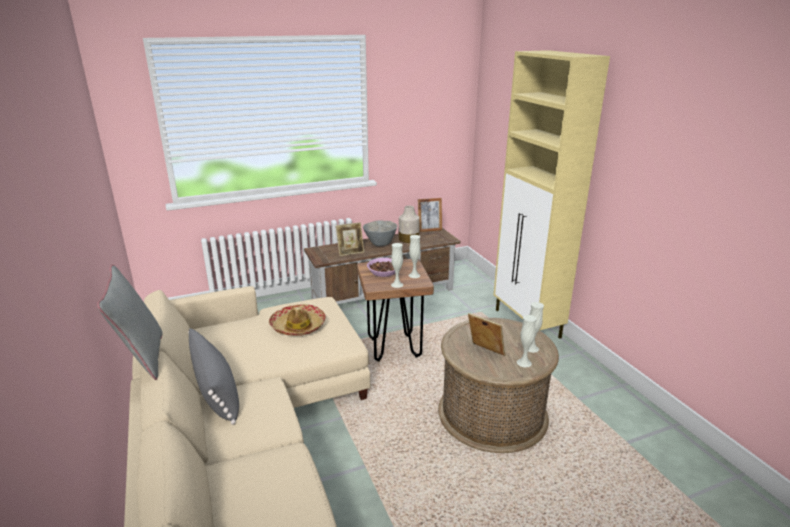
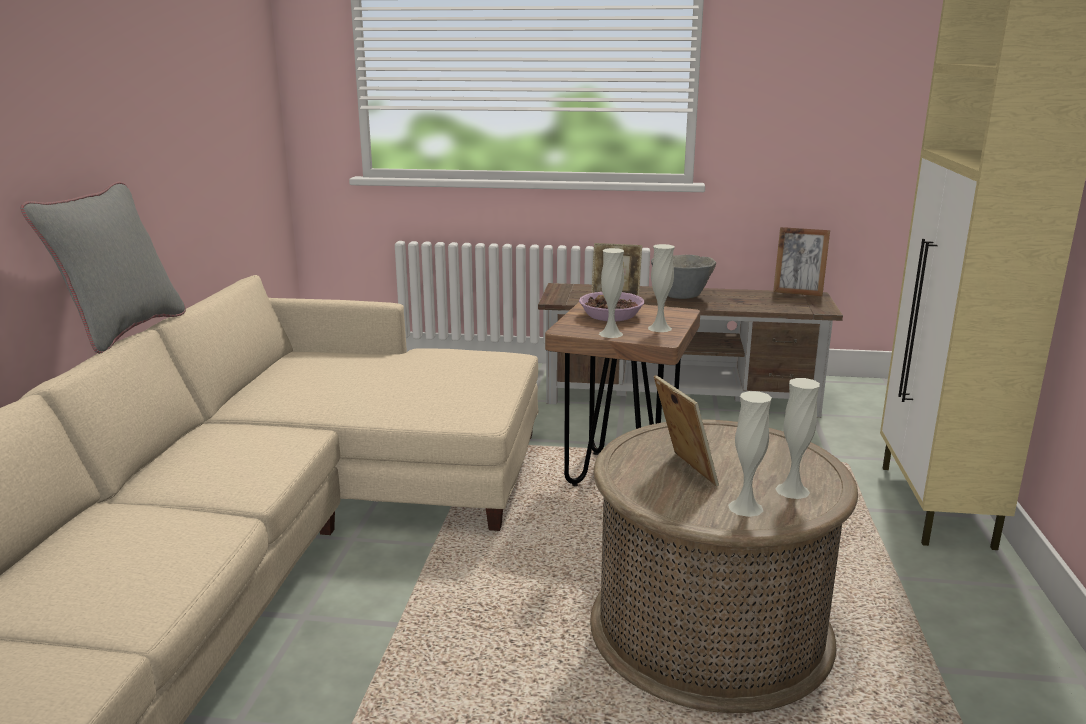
camera: 30 degrees right, 5 degrees down
grey pillow [188,328,239,425] -> none
hat [269,304,326,336] -> none
beige vase [399,206,420,243] -> none

